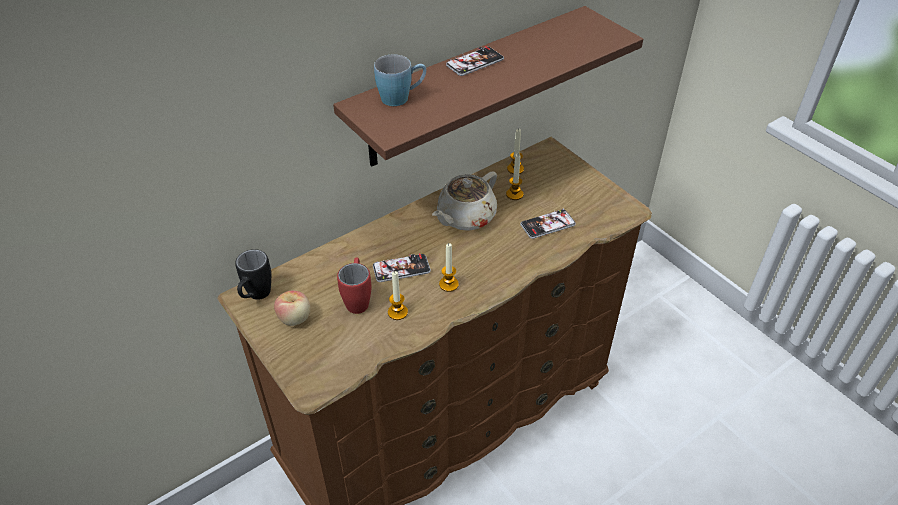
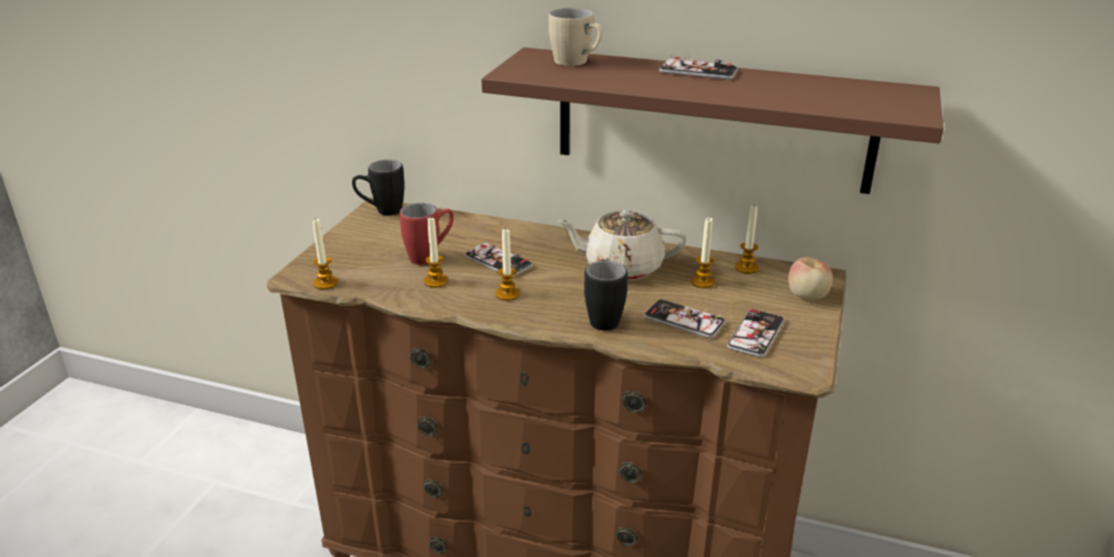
camera: 55 degrees right, 15 degrees down
apple [274,291,311,326] -> apple moved to [788,257,833,300]
blue mug [374,54,426,106] -> beige mug [549,8,602,66]
none -> candle [313,219,338,289]
none -> black mug [584,259,628,331]
none -> phone [727,309,784,357]

